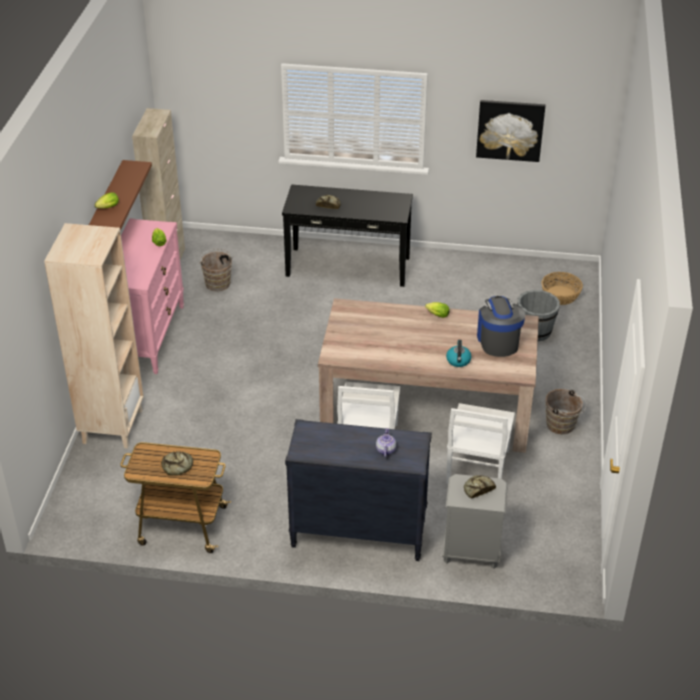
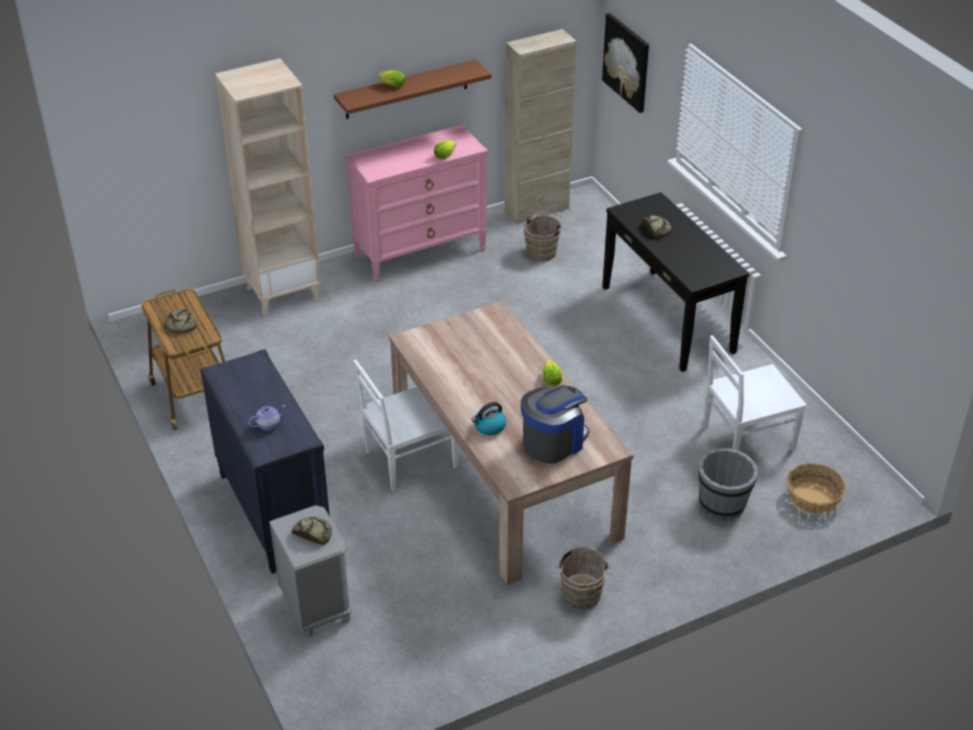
camera: 55 degrees right, 0 degrees up
white chair [446,403,515,484] -> white chair moved to [703,335,807,451]
picture [476,100,545,162] -> picture moved to [602,13,649,113]

